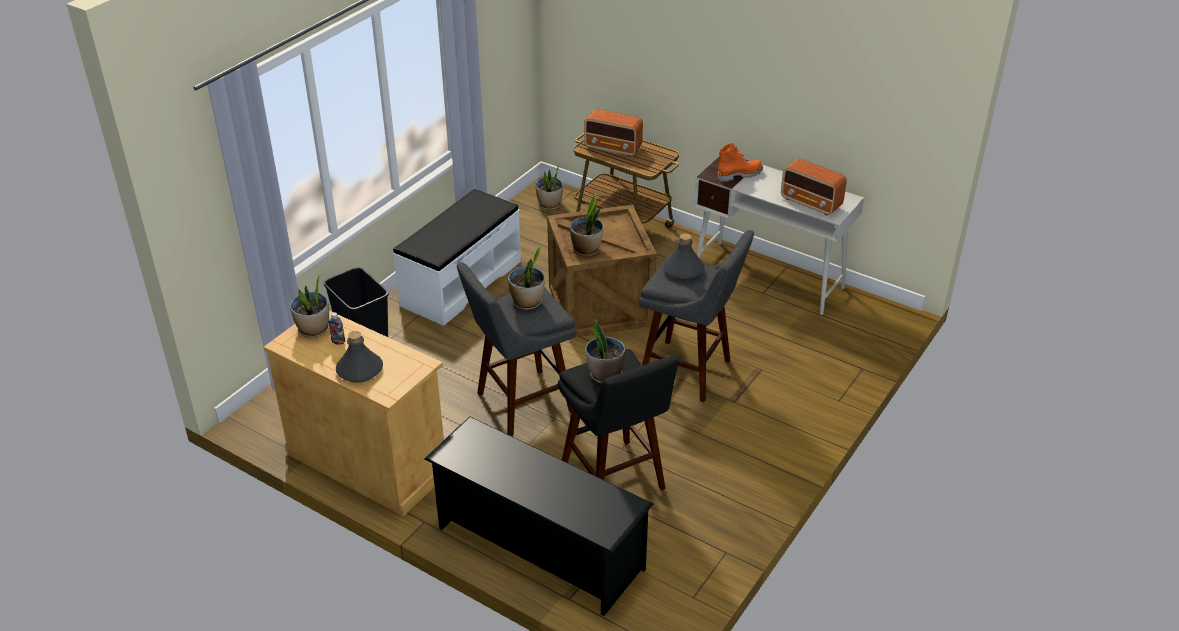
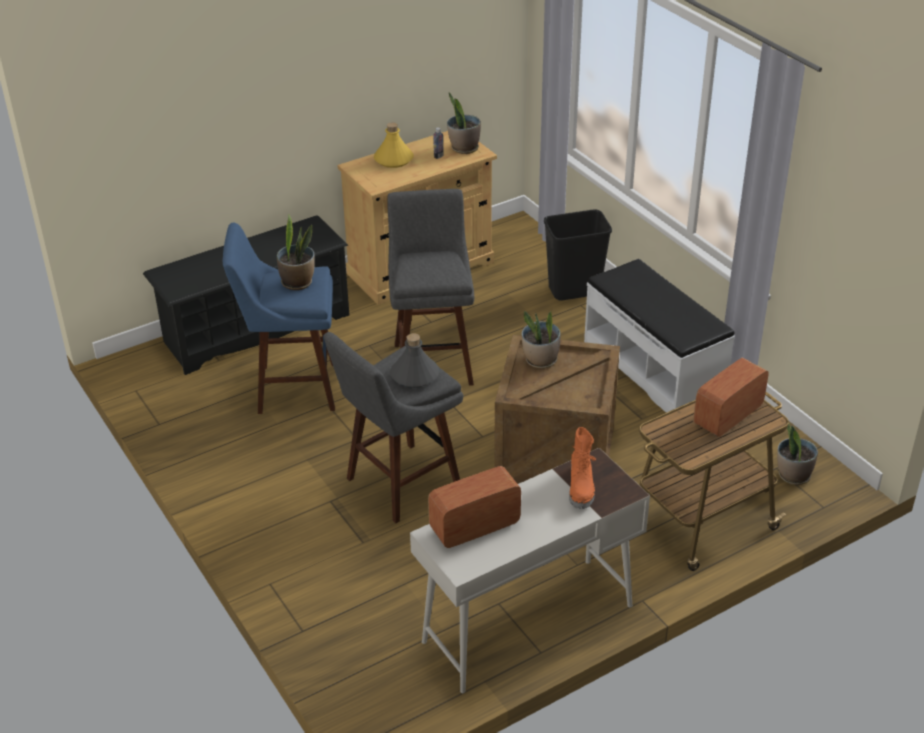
camera: 115 degrees right, 0 degrees up
grey bottle [336,331,383,382] -> yellow bottle [374,122,414,168]
potted plant [508,246,545,310] -> none
black stool [558,349,679,491] -> blue stool [223,223,335,414]

